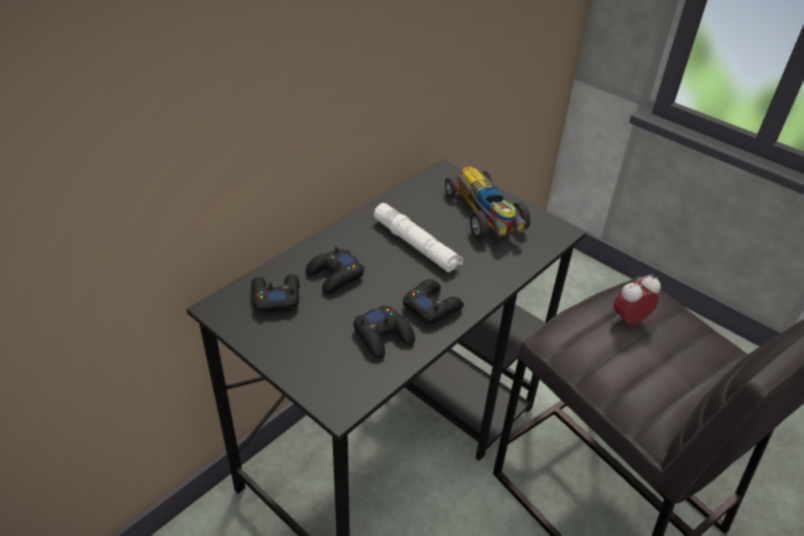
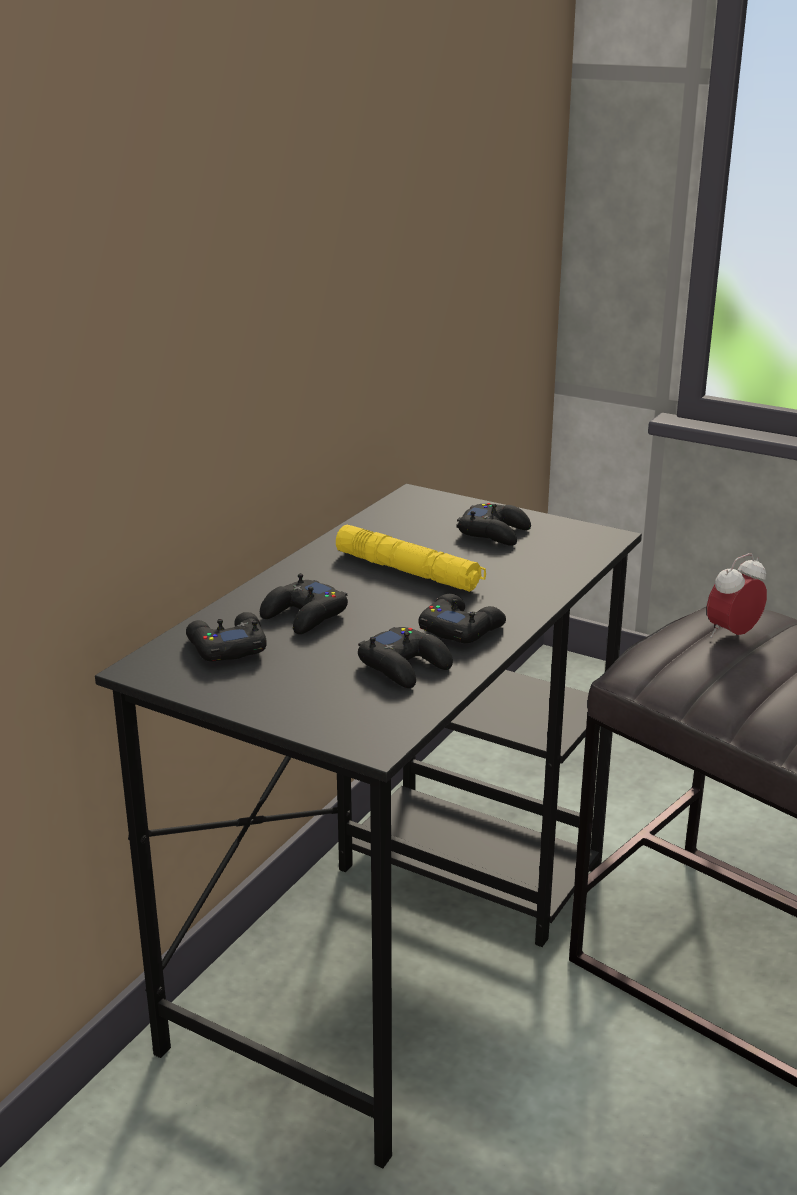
camera: 10 degrees left, 15 degrees down
white flashlight [374,203,463,272] -> yellow flashlight [336,525,486,592]
toy car [445,167,530,240] -> black game controller [457,503,531,546]

